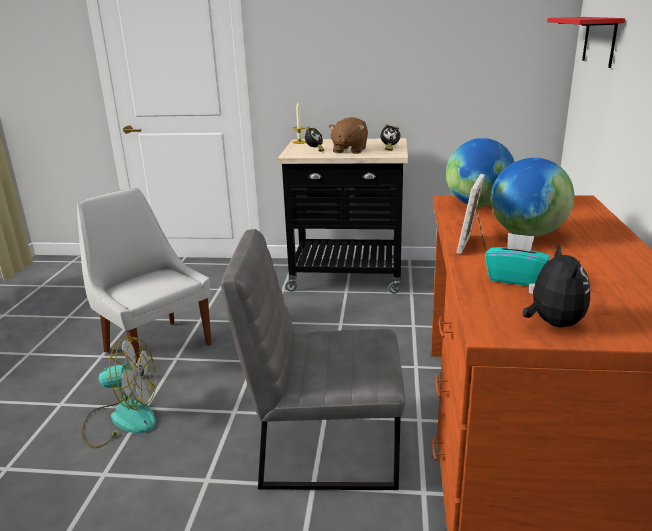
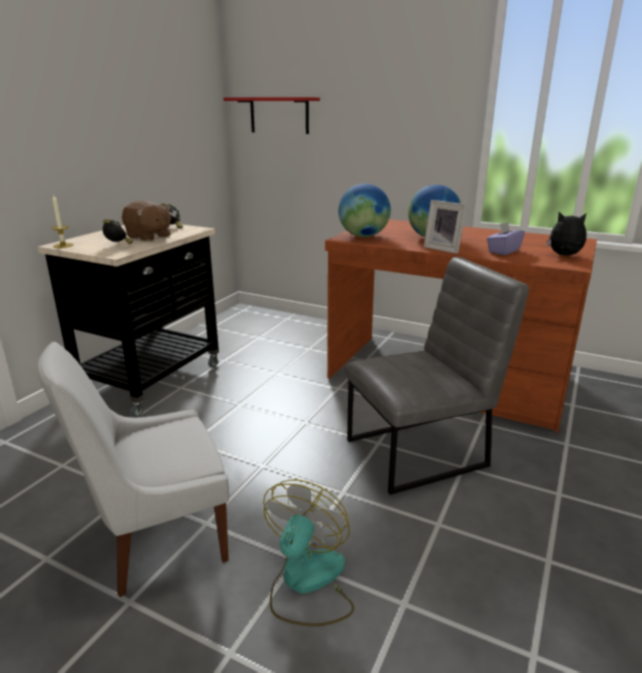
camera: 70 degrees left, 0 degrees up
grey chair [221,229,405,490] -> grey chair turned 135 degrees counterclockwise [345,257,529,495]
turquoise tissue box [485,233,550,286] -> purple tissue box [487,222,525,255]

